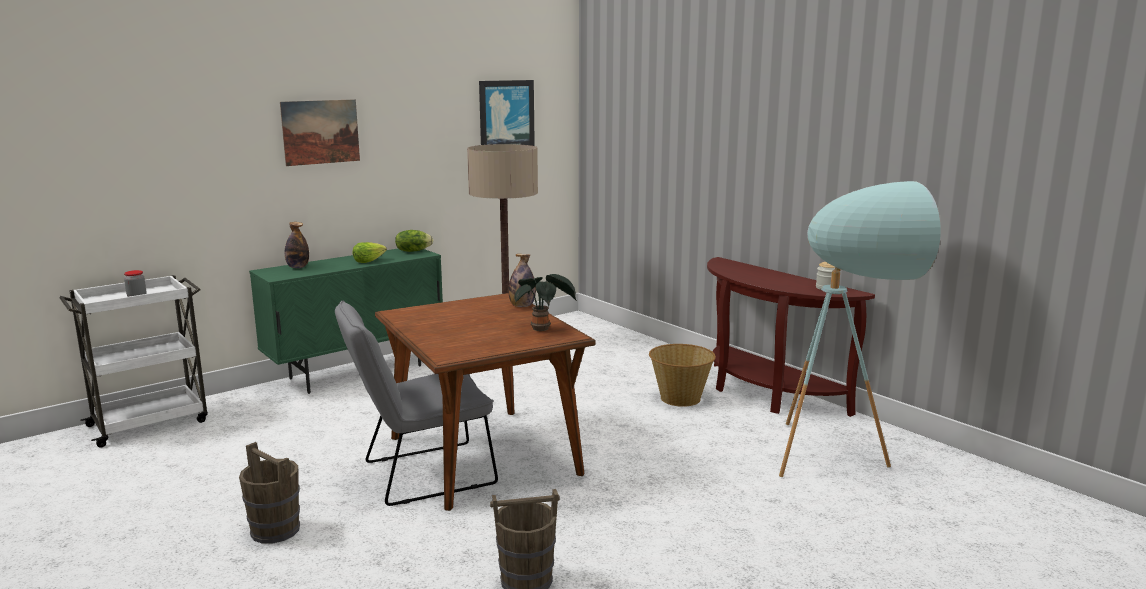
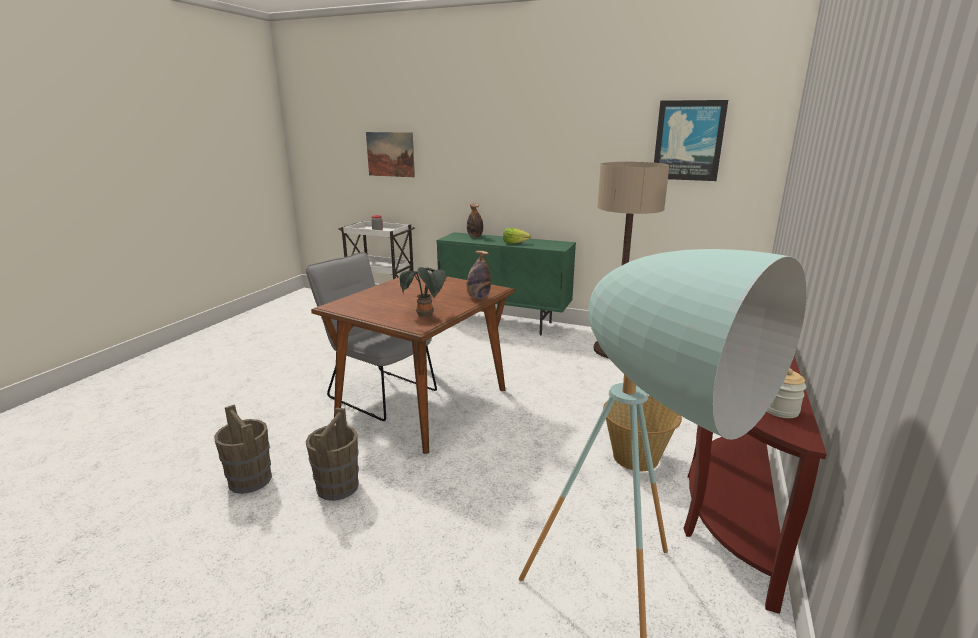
camera: 60 degrees right, 5 degrees up
brown bucket [239,442,300,543] -> brown bucket moved to [306,408,359,501]
picture [280,99,360,166] -> picture moved to [366,132,415,177]
lettuce [395,230,433,252] -> none

